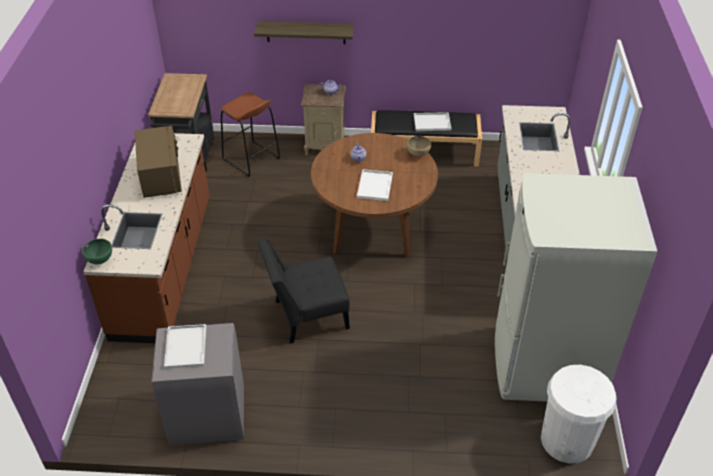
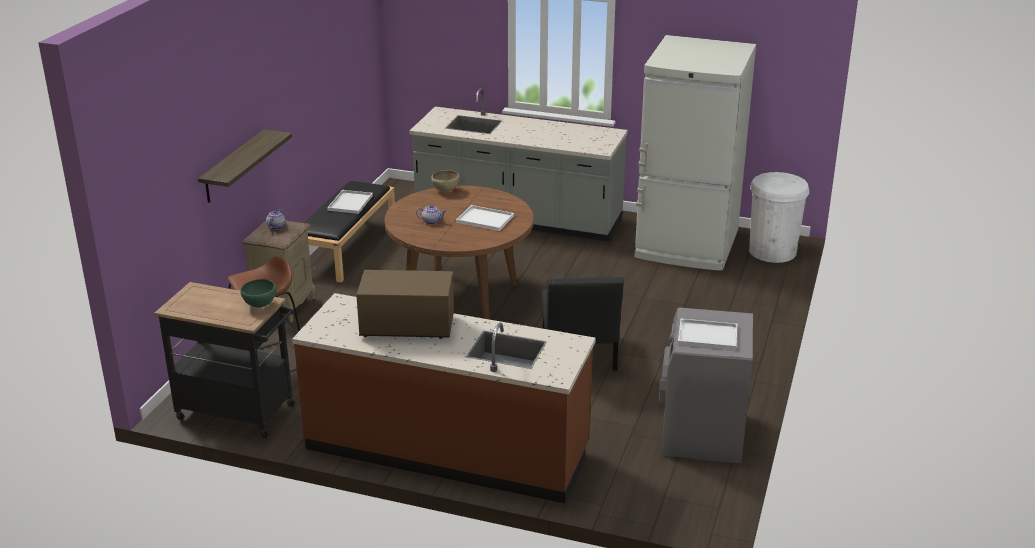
camera: 75 degrees left, 15 degrees down
green bowl [82,239,112,264] -> green bowl moved to [240,279,276,308]

